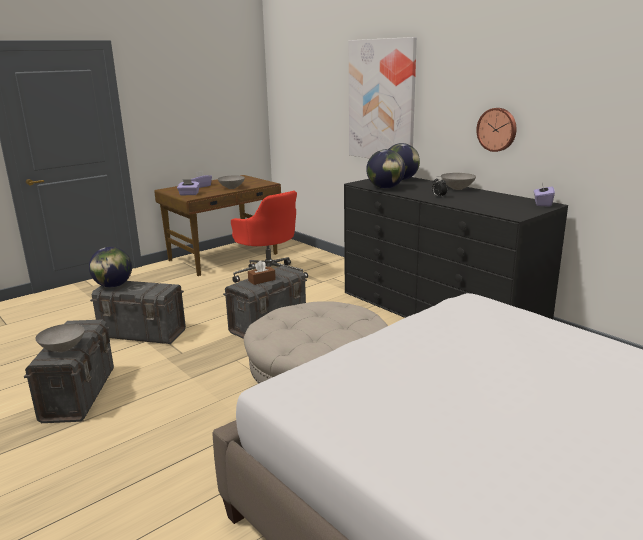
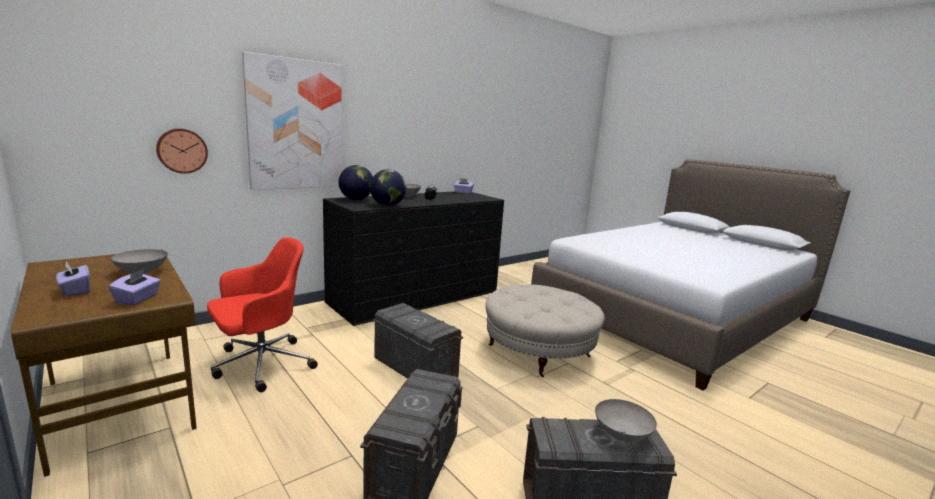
camera: 90 degrees left, 5 degrees down
globe [89,247,132,287] -> none
brown tissue box [248,260,276,285] -> none
wall clock [476,108,517,152] -> wall clock moved to [156,128,208,174]

